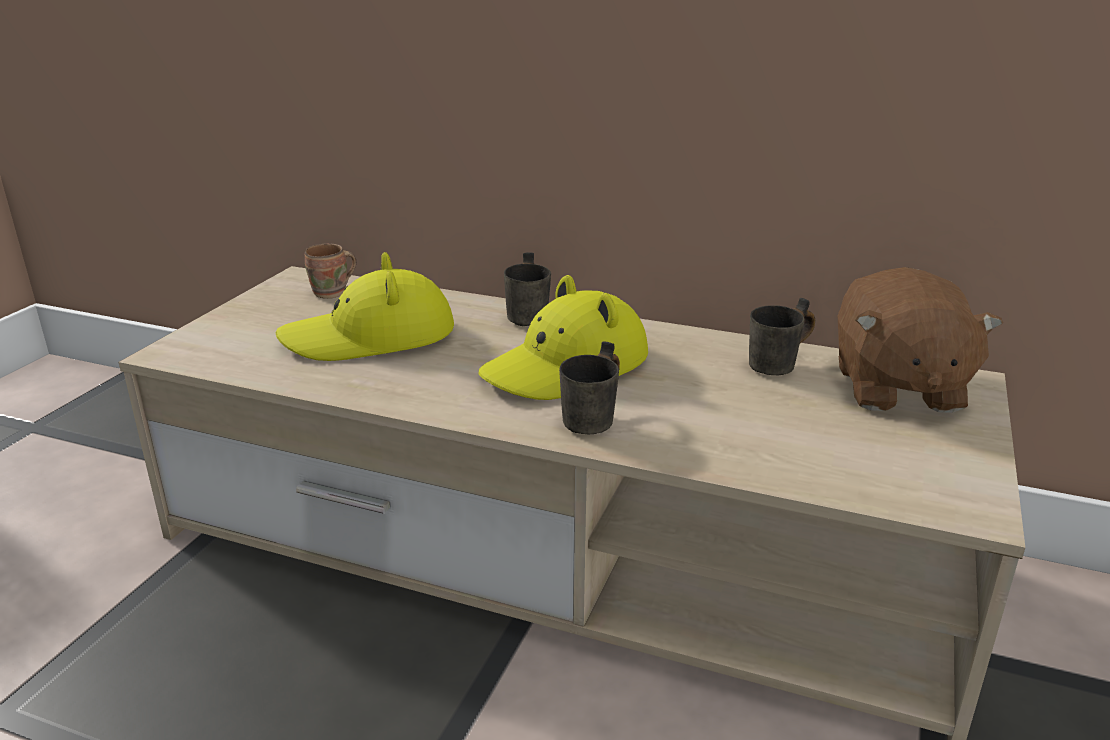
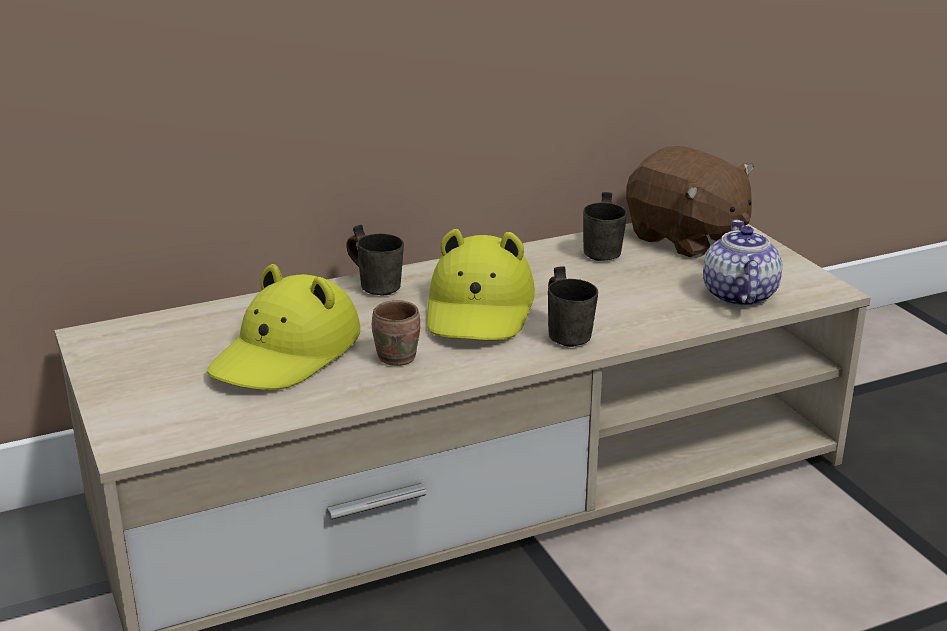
camera: 45 degrees left, 0 degrees up
brown mug [305,244,356,299] -> brown mug moved to [372,300,420,366]
none -> teapot [703,220,782,307]

